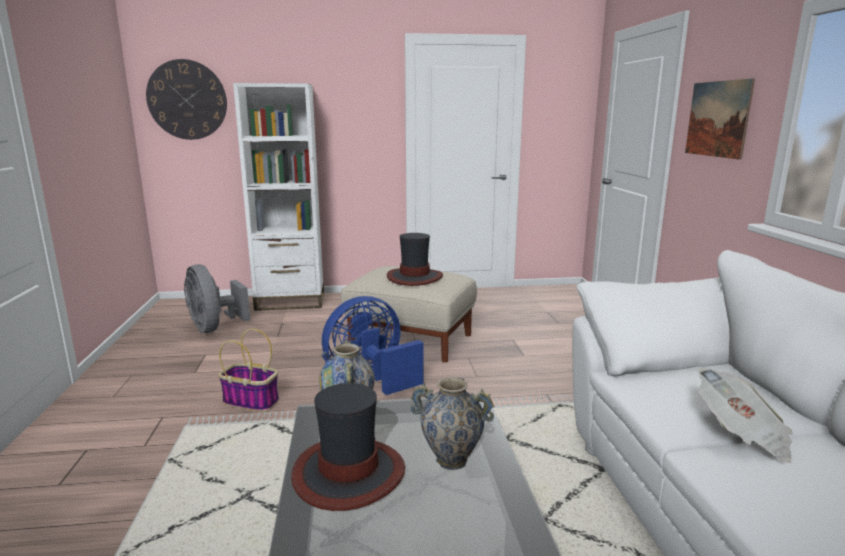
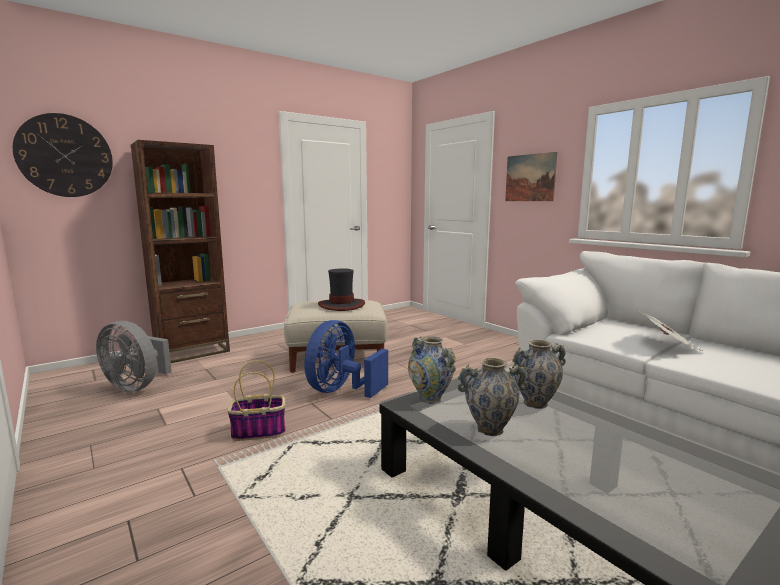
camera: 30 degrees left, 5 degrees down
white bookcase [233,83,324,311] -> brown bookcase [131,140,230,363]
hat [291,383,405,511] -> vase [458,358,528,436]

